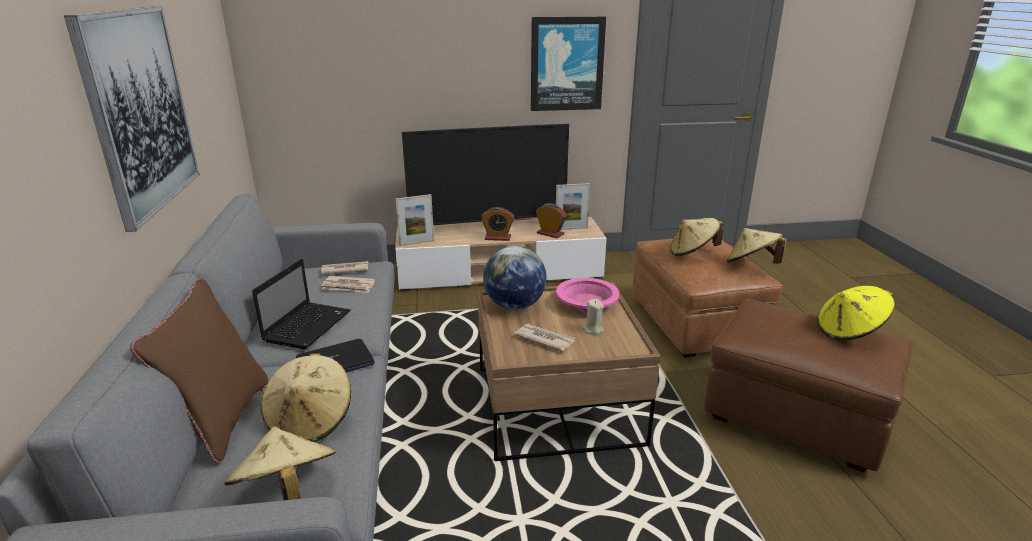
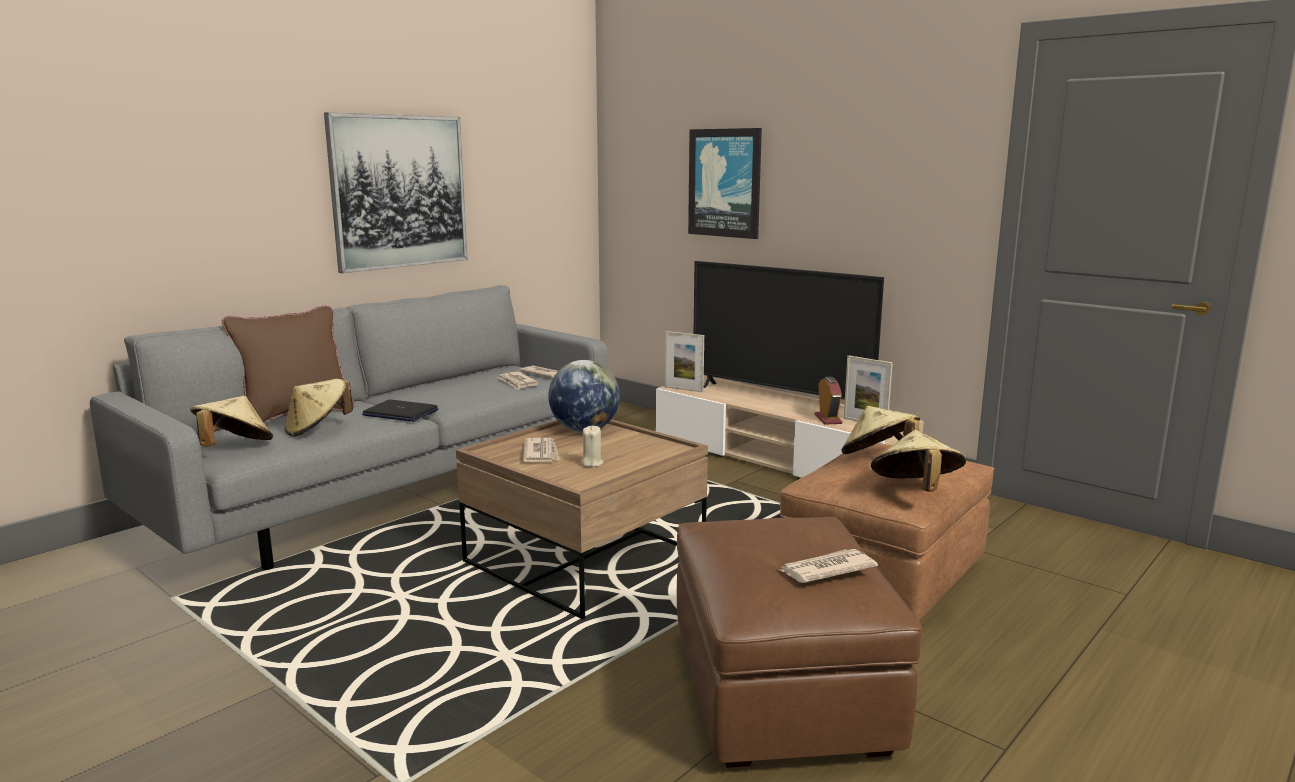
camera: 50 degrees right, 10 degrees down
laptop [252,259,350,349] -> none
alarm clock [481,207,514,241] -> none
picture [531,17,606,111] -> picture moved to [688,128,762,239]
pink bowl [556,278,619,314] -> none
yellow hat [817,286,895,340] -> newspaper [780,549,878,583]

